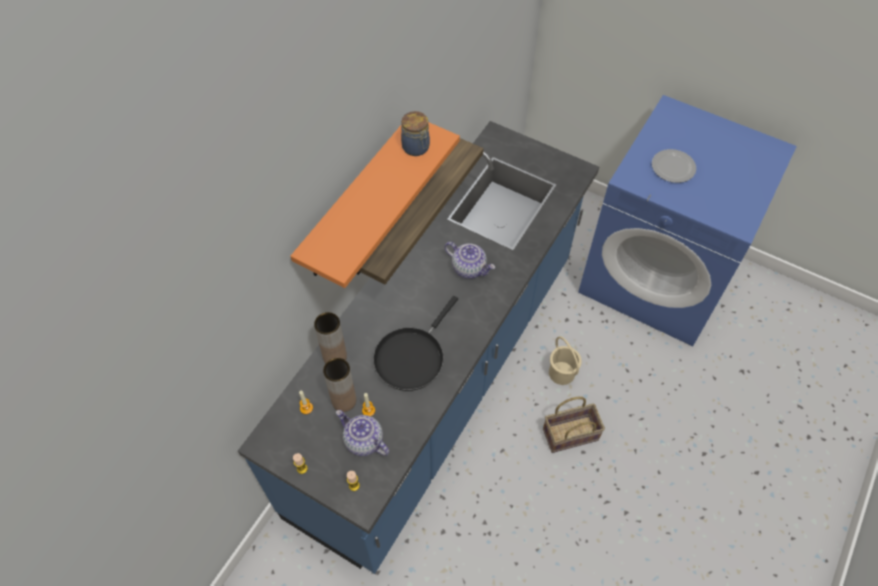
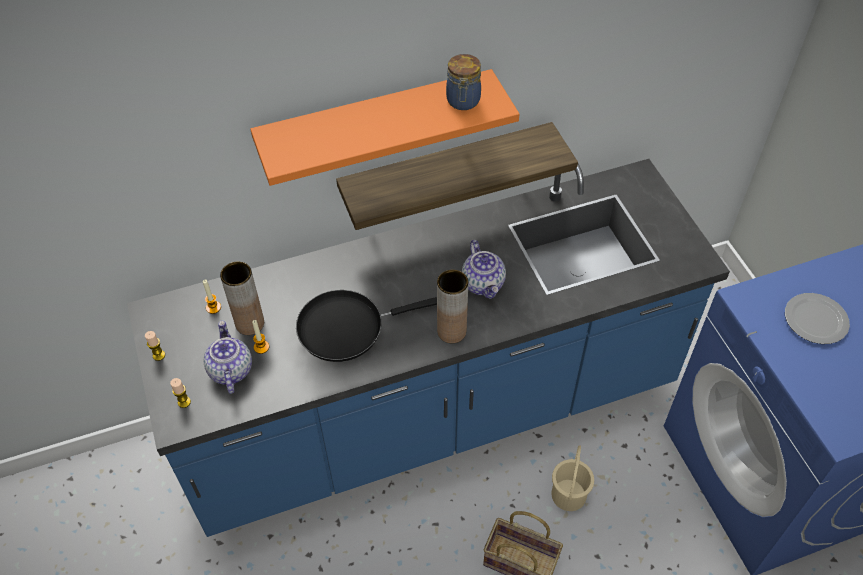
camera: 40 degrees right, 5 degrees down
brown vase [314,312,347,364] -> brown vase moved to [437,270,468,343]

